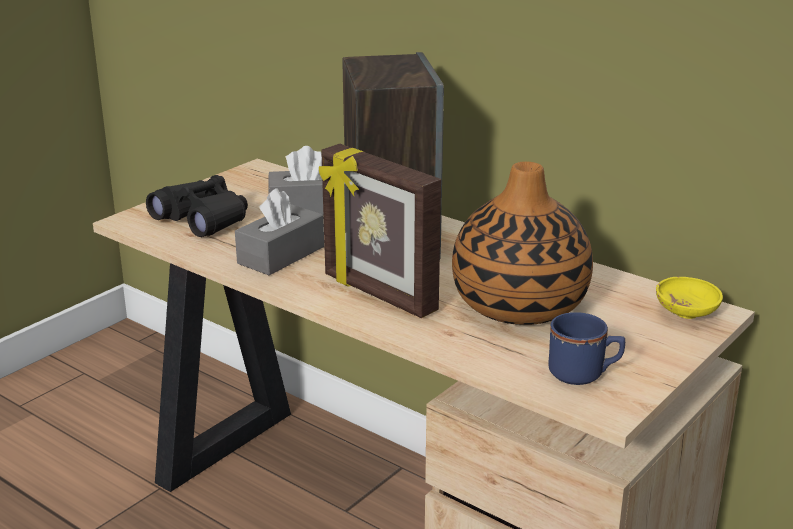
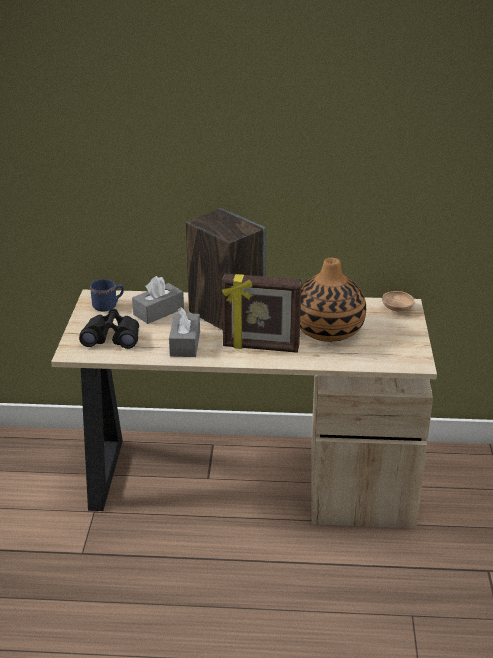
camera: 35 degrees left, 5 degrees up
blue mug [549,312,625,385] -> blue mug moved to [90,279,124,312]
yellow bowl [656,277,723,319] -> brown bowl [382,291,415,312]

